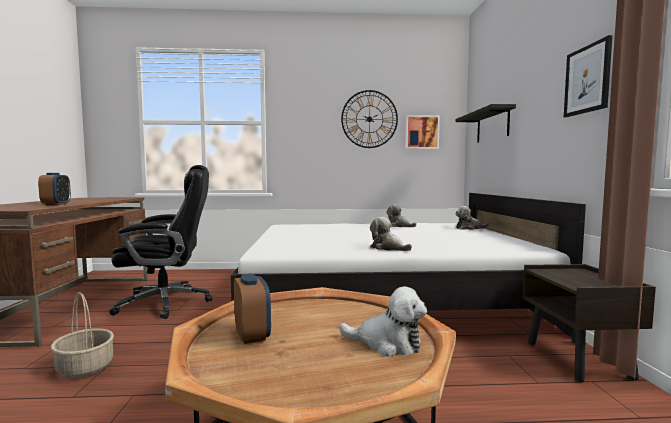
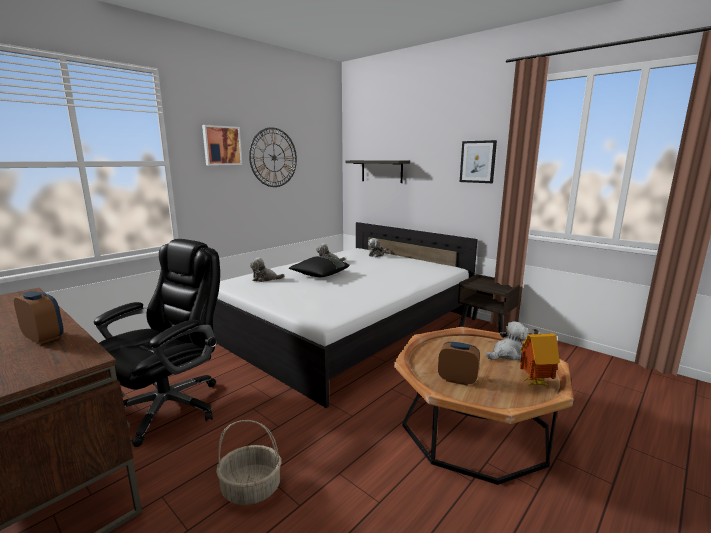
camera: 45 degrees left, 10 degrees up
plush toy [370,217,412,251] -> plush toy moved to [250,257,285,282]
picture [405,115,440,149] -> picture moved to [202,125,242,165]
none -> black pillow [289,256,350,277]
none -> toy house [520,329,560,387]

